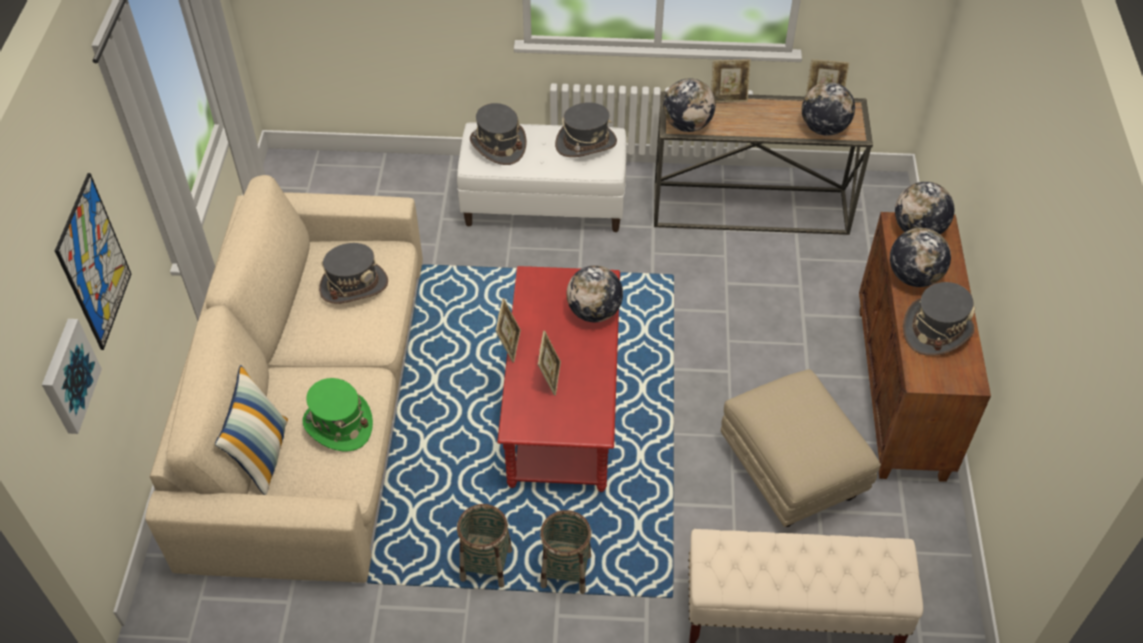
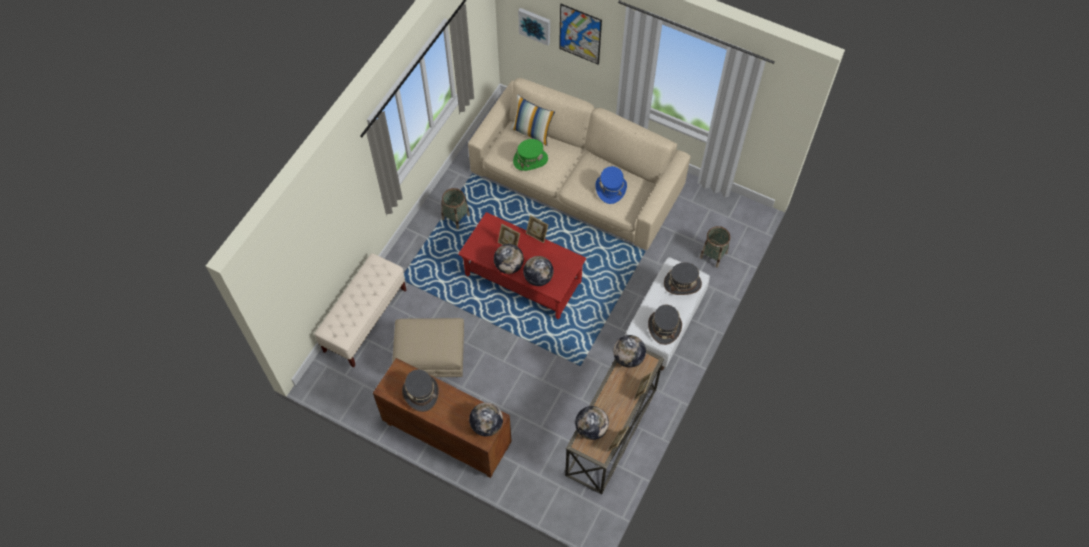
camera: 115 degrees right, 10 degrees up
grey hat [319,243,388,304] -> blue hat [596,166,627,204]
basket [540,510,591,594] -> basket moved to [700,226,730,268]
globe [890,228,951,287] -> globe moved to [494,244,524,274]

